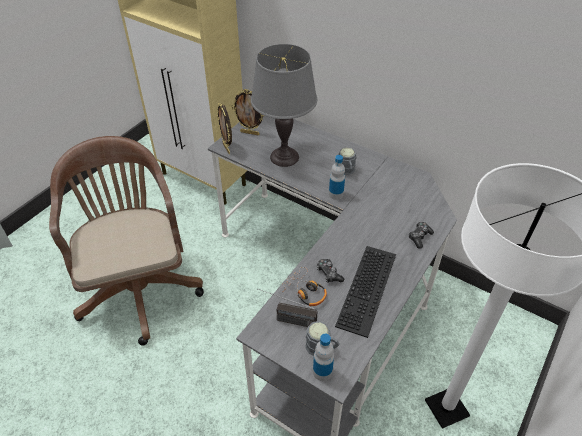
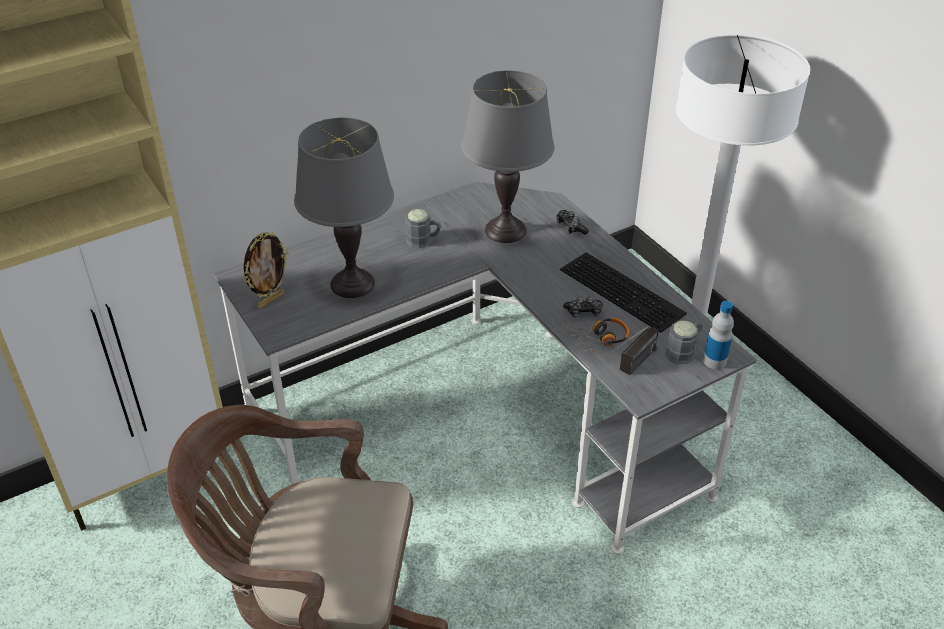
camera: 65 degrees left, 5 degrees down
picture frame [217,103,232,154] -> none
bottle [329,155,345,200] -> none
none -> grey table lamp [461,70,554,243]

